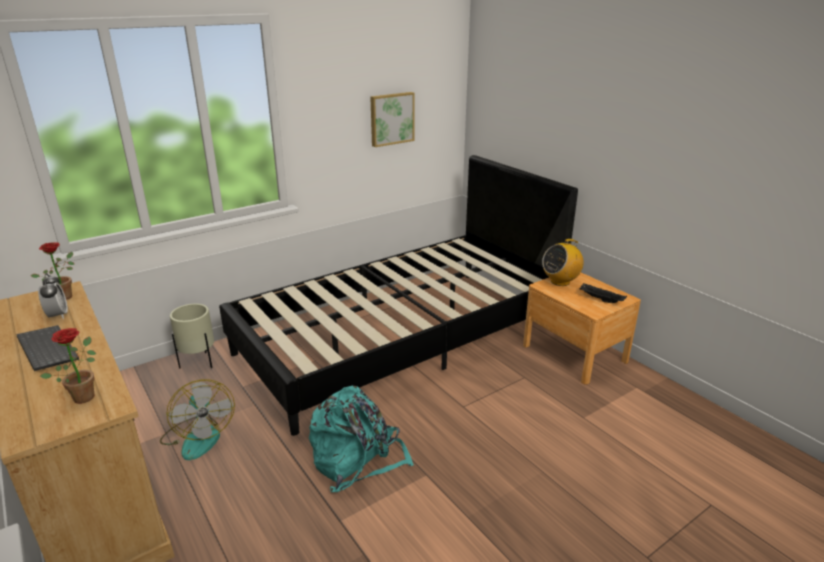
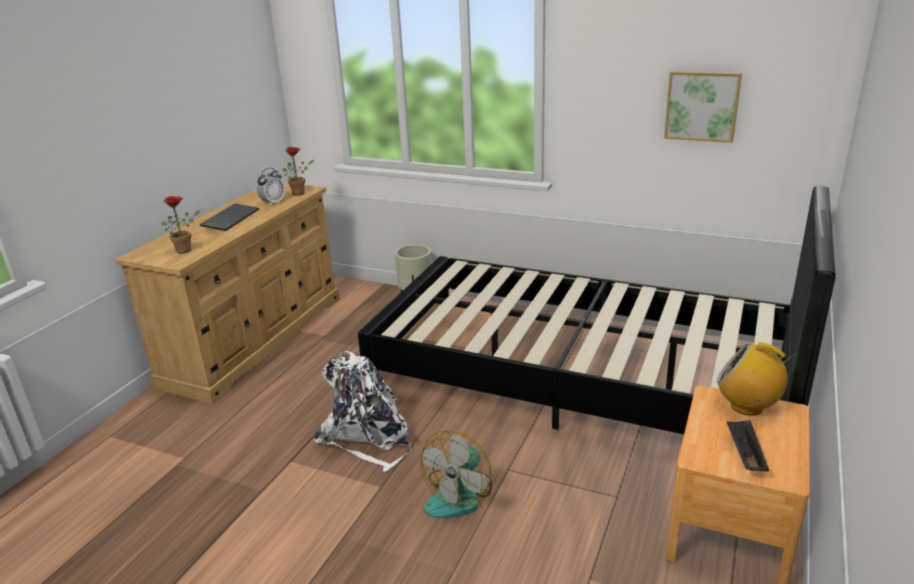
camera: 60 degrees right, 0 degrees up
fan [160,379,235,460] -> fan moved to [420,430,492,518]
turquoise backpack [309,385,414,492] -> white backpack [314,351,411,472]

